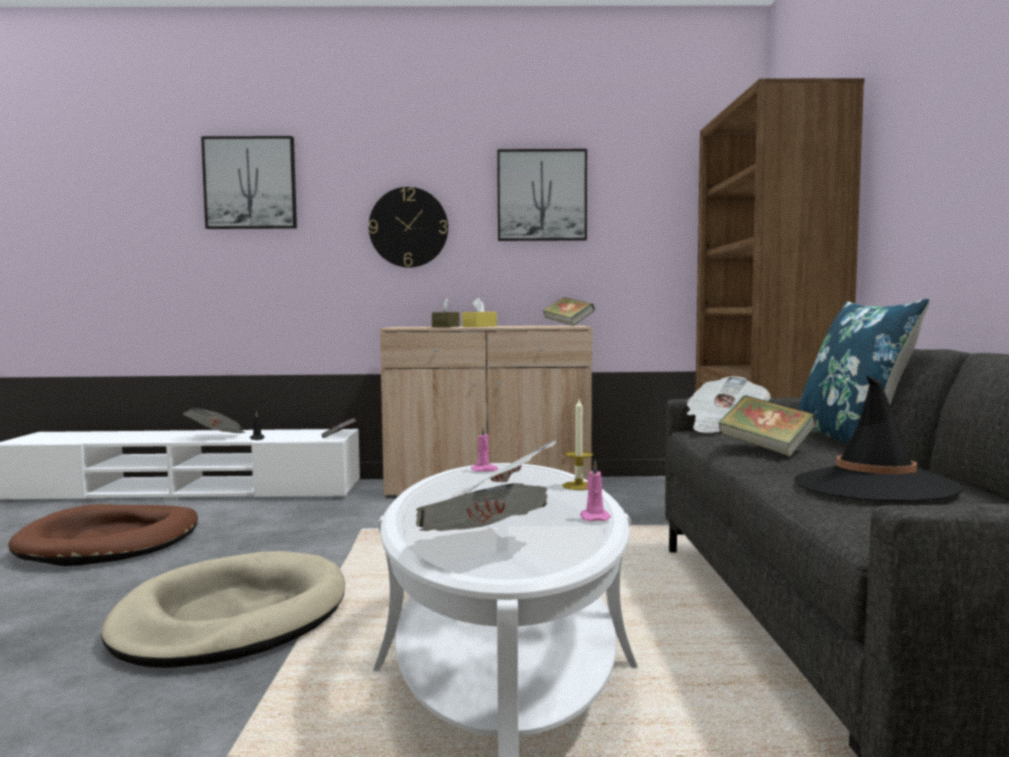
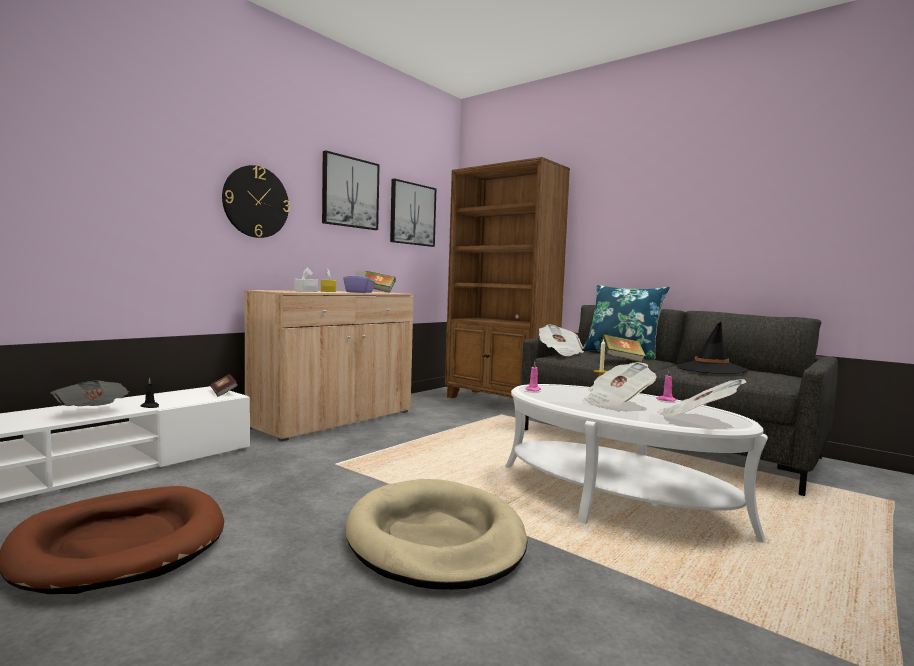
camera: 50 degrees left, 0 degrees up
picture [201,136,297,229] -> picture moved to [390,179,436,247]
brown tissue box [432,298,460,327] -> white tissue box [294,267,318,292]
none -> purple tissue box [343,271,375,293]

